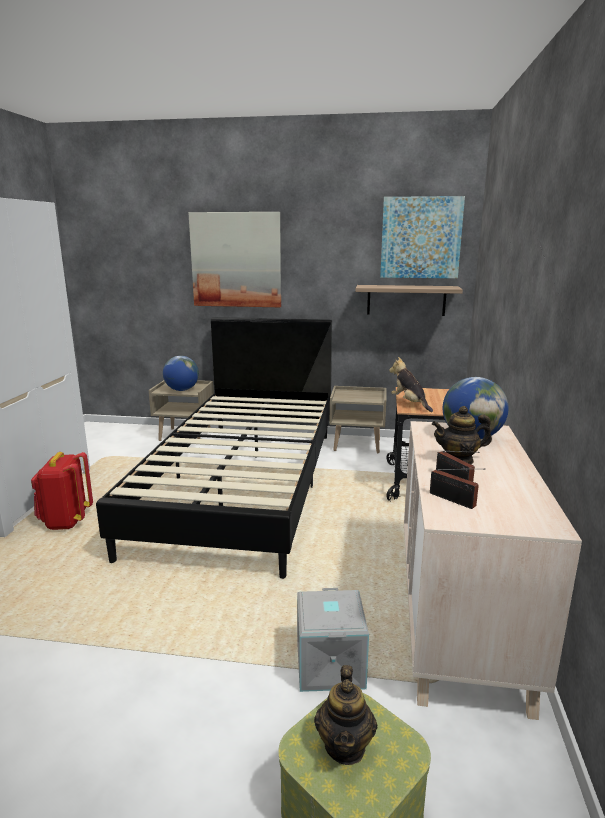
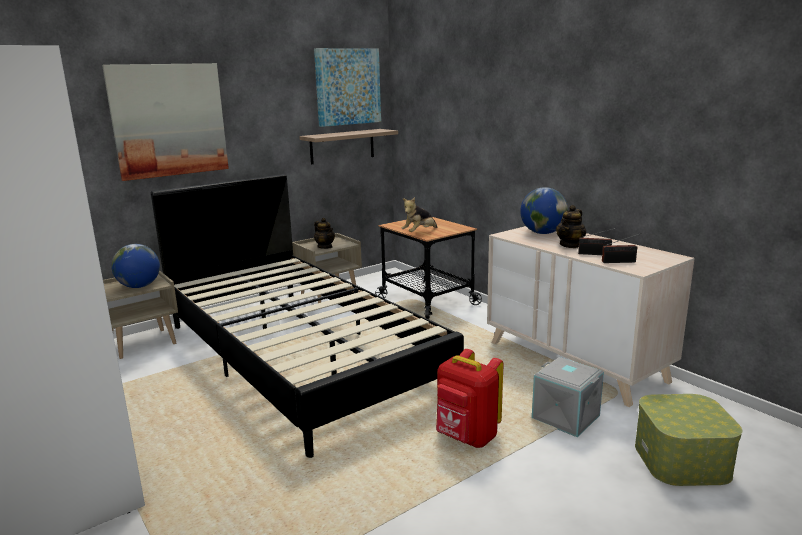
camera: 45 degrees left, 0 degrees up
red backpack [31,452,93,530] -> red backpack moved to [436,349,503,448]
teapot [314,665,378,765] -> teapot moved to [314,218,335,249]
plush toy [389,357,433,412] -> plush toy turned 60 degrees counterclockwise [401,197,437,232]

